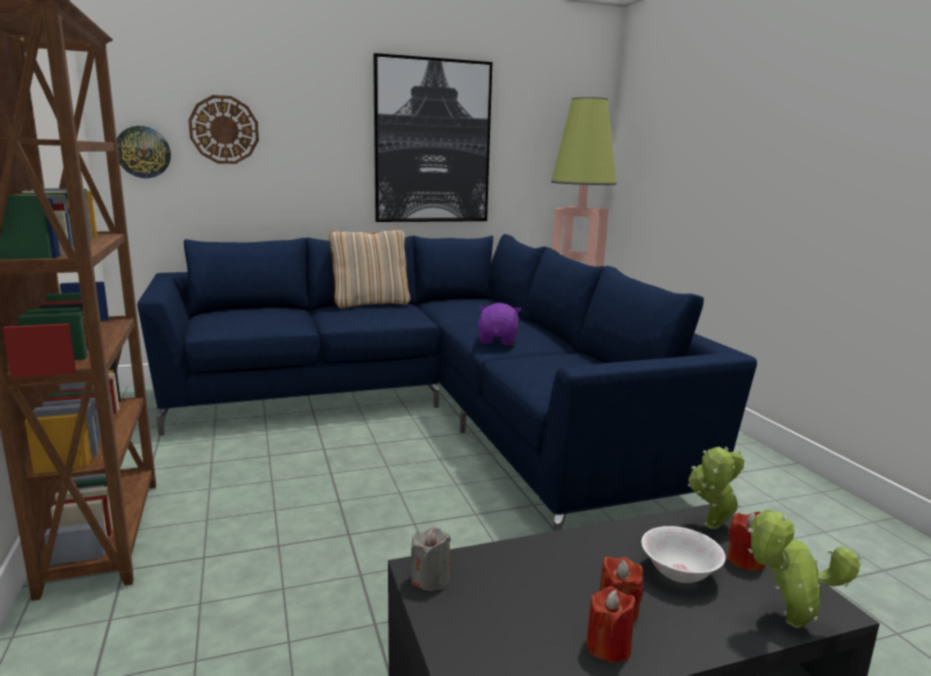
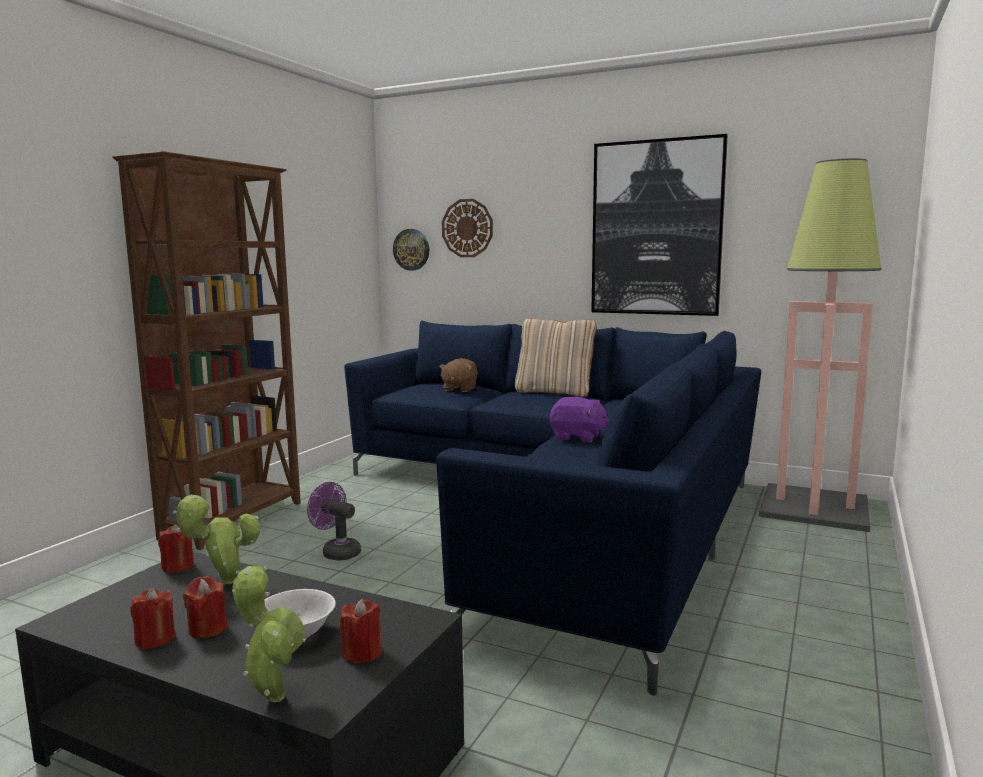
camera: 45 degrees right, 5 degrees down
grey candle [411,527,451,591] -> red candle [158,524,194,573]
purple plush toy [478,303,522,345] -> purple plush toy turned 60 degrees clockwise [550,397,610,442]
potted plant [688,447,744,529] -> potted plant moved to [173,495,260,584]
none -> purple fan [307,482,361,561]
none -> brown plush toy [439,358,478,392]

